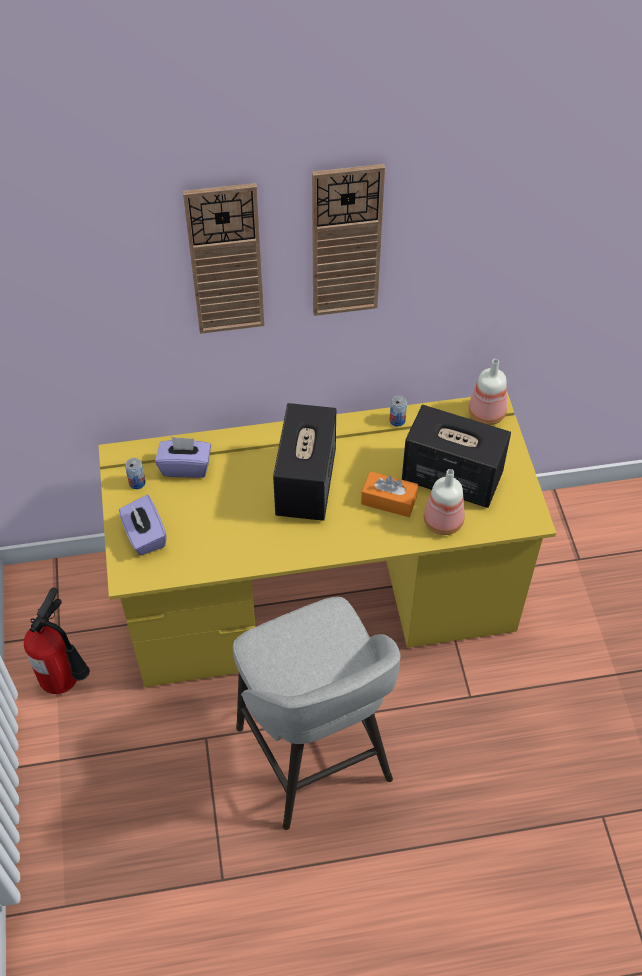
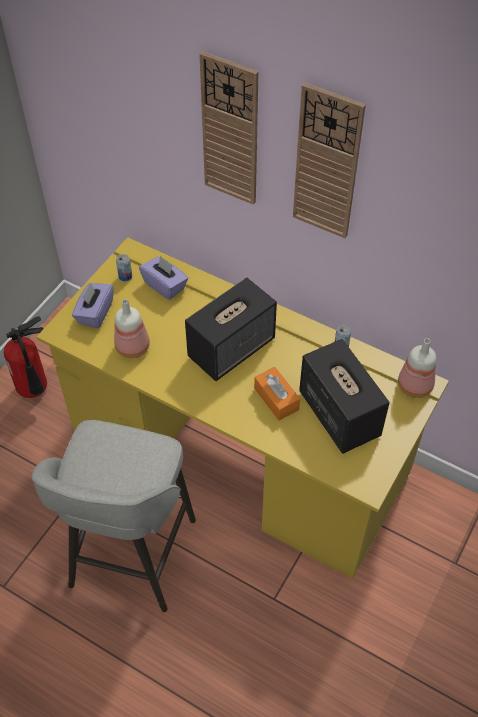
camera: 40 degrees right, 0 degrees up
bottle [424,469,465,535] -> bottle moved to [114,299,150,358]

